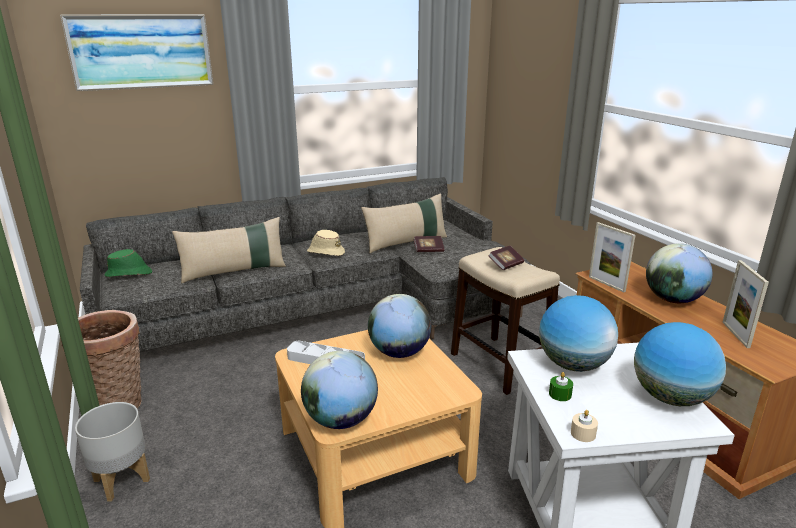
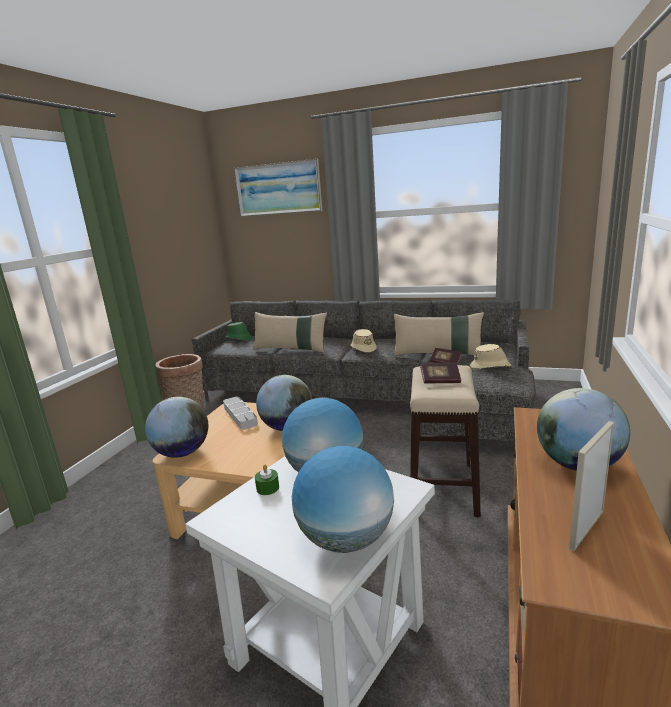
camera: 45 degrees right, 5 degrees down
grey planter [75,402,150,501] -> none
beige candle [571,410,598,442] -> none
picture frame [589,222,636,292] -> none
none -> beige hat [470,344,511,369]

